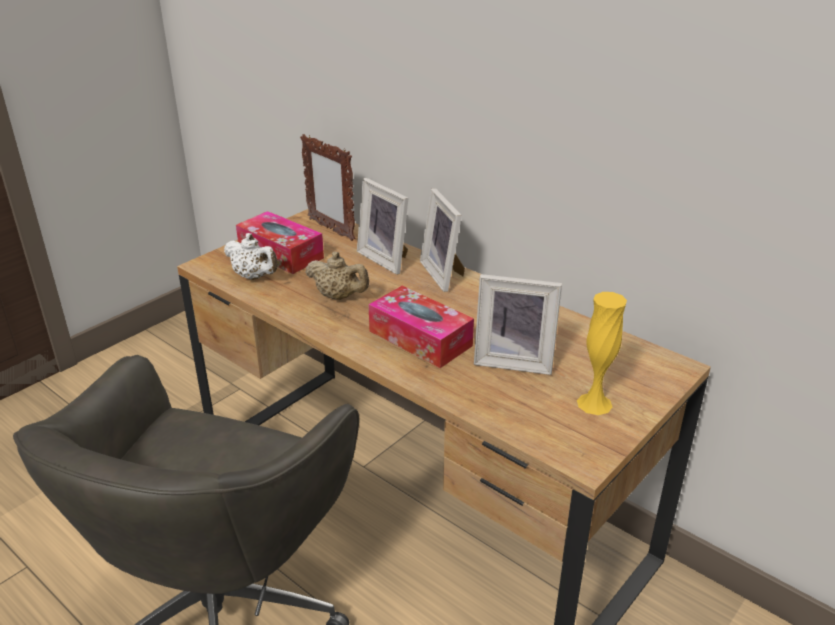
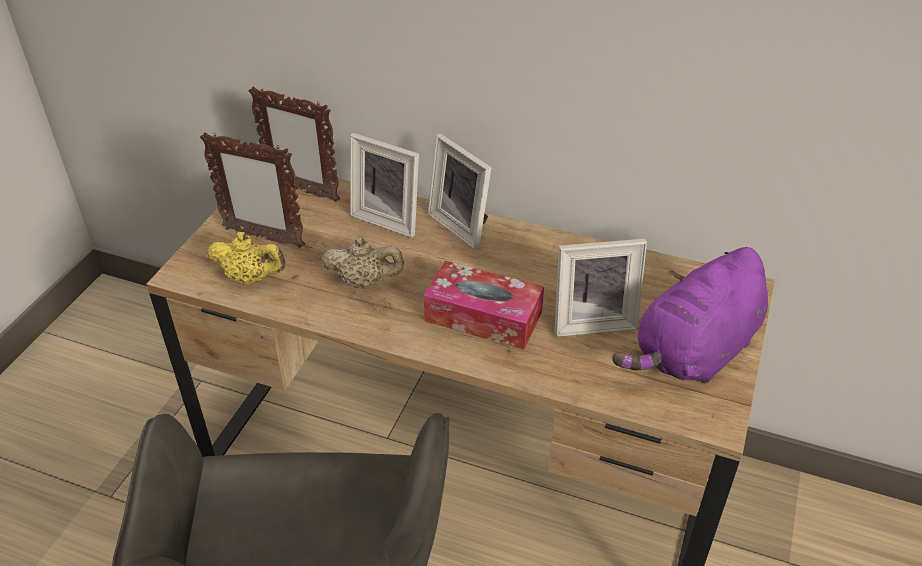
camera: 20 degrees left, 10 degrees up
white teapot [224,233,278,280] -> yellow teapot [207,232,285,284]
tissue box [236,211,324,274] -> picture frame [200,132,305,248]
yellow vase [577,292,627,415] -> purple plush toy [612,247,768,384]

